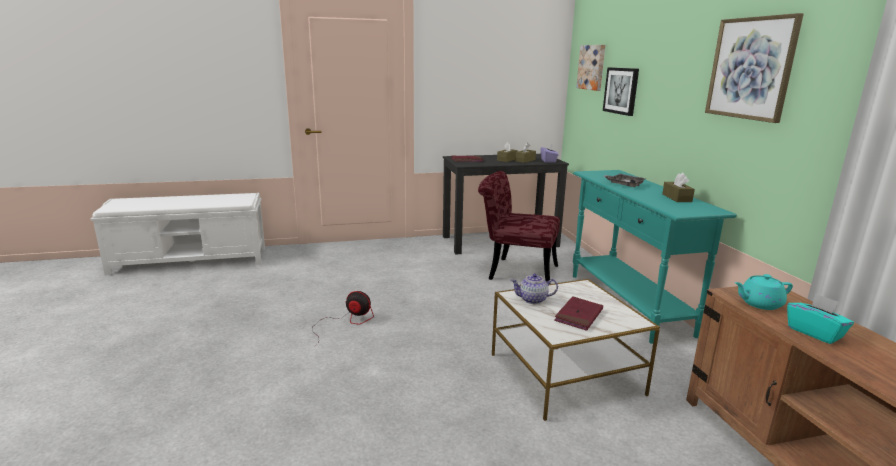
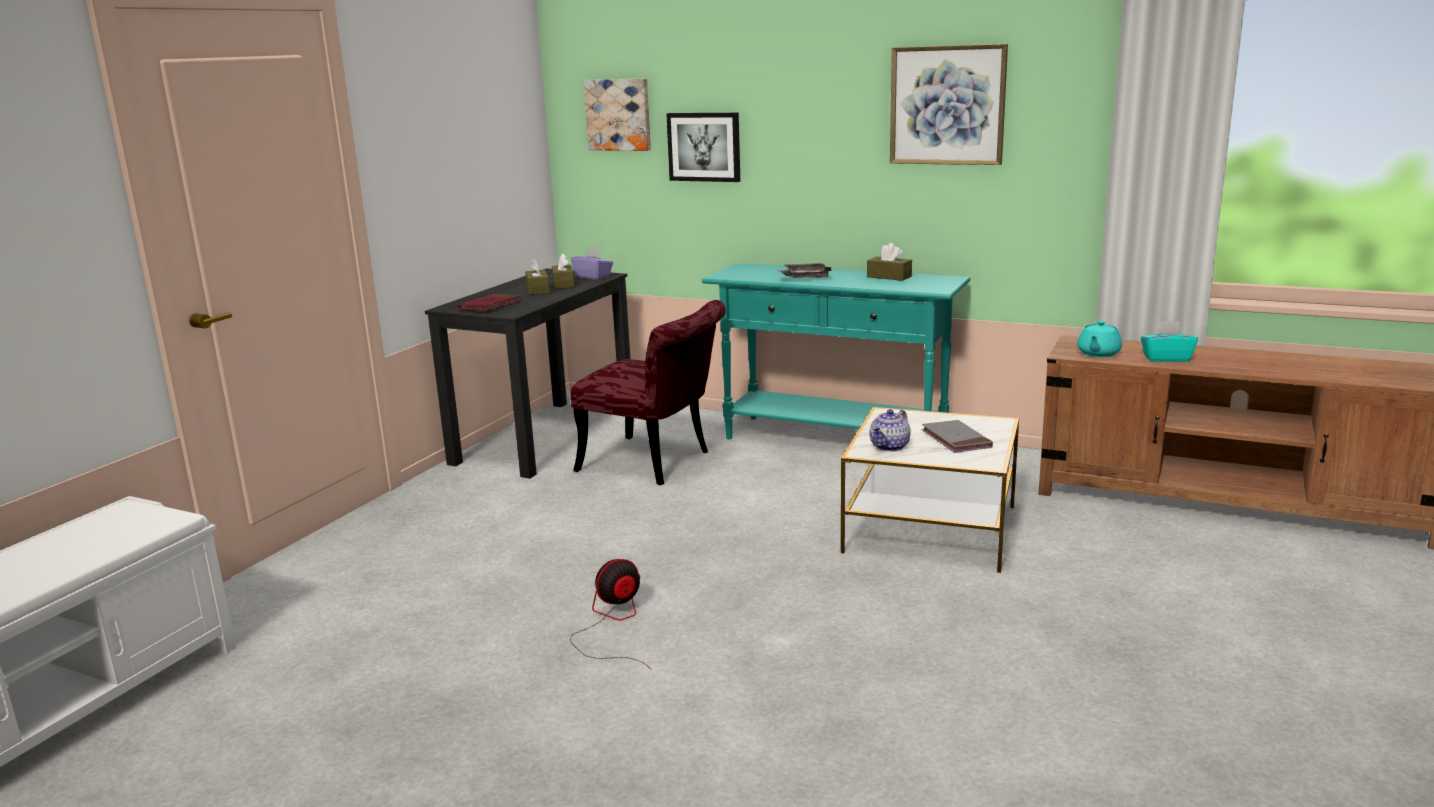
camera: 50 degrees left, 0 degrees up
red chair [478,171,560,284] -> red chair turned 120 degrees counterclockwise [570,300,726,485]
red book [554,296,603,331] -> grey book [921,420,993,453]

